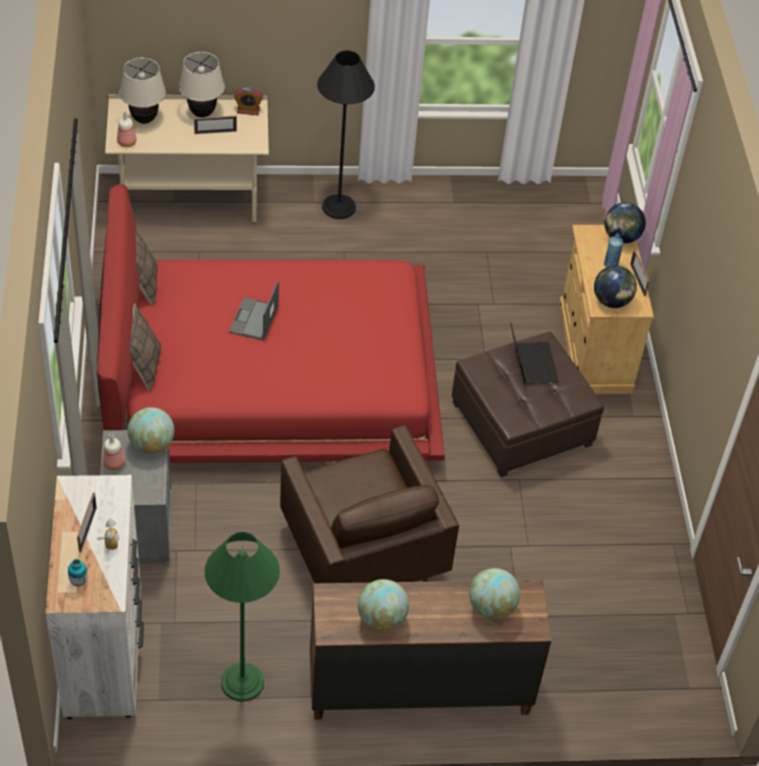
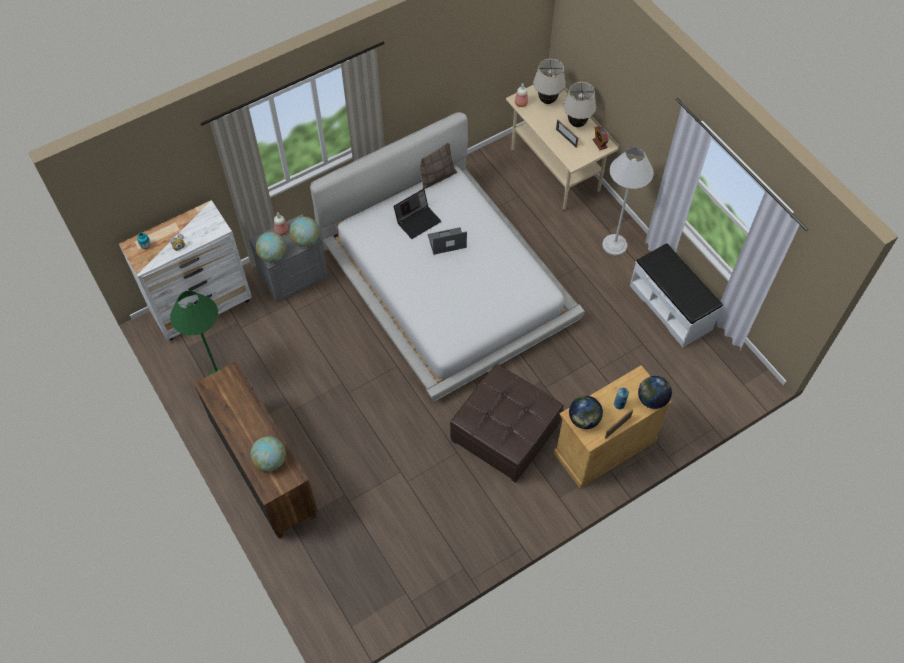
camera: 65 degrees right, 10 degrees up
picture frame [77,493,97,552] -> none
red bed [97,184,445,463] -> white bed [310,112,585,401]
pillow [129,303,161,391] -> none
brown armchair [280,425,459,583] -> none
black floor lamp [317,51,375,219] -> white floor lamp [602,147,654,256]
globe [358,579,409,631] -> globe moved to [256,232,287,262]
laptop [510,322,559,384] -> laptop moved to [393,189,441,239]
none -> white bench [630,243,723,347]

